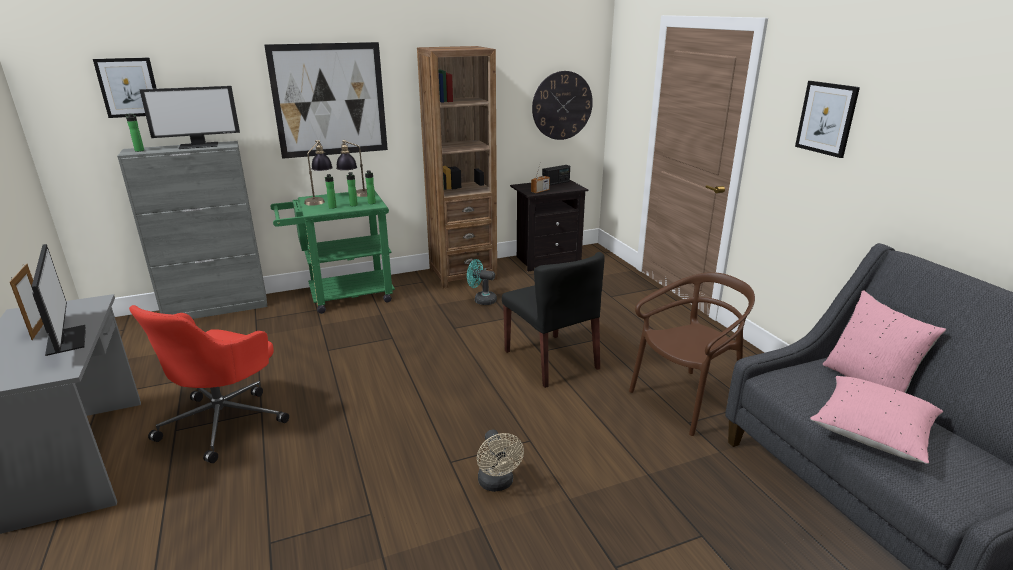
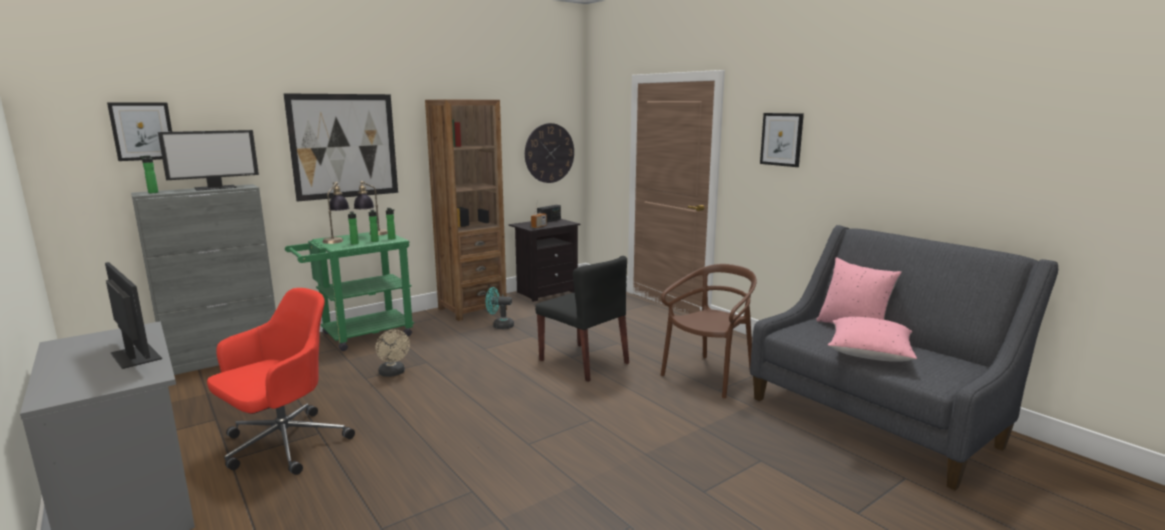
camera: 15 degrees left, 10 degrees down
picture frame [10,264,43,340] -> none
red office chair [129,305,289,463] -> red office chair turned 150 degrees counterclockwise [207,288,355,475]
beige fan [477,430,524,492] -> beige fan moved to [376,330,410,377]

